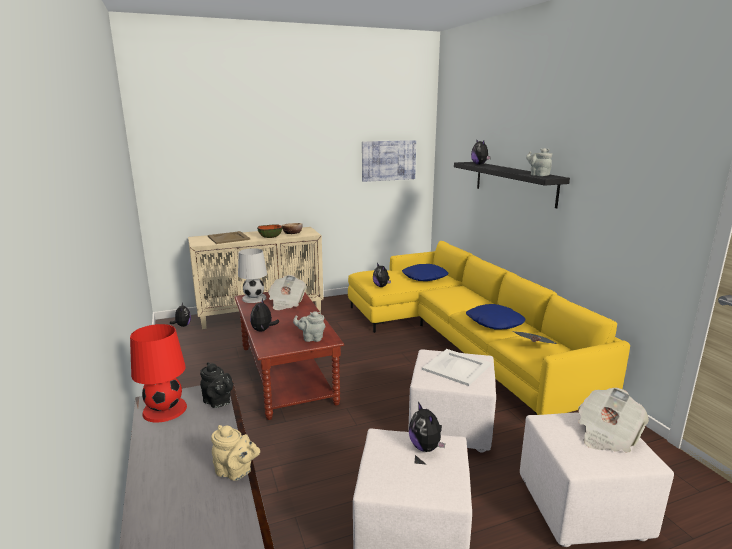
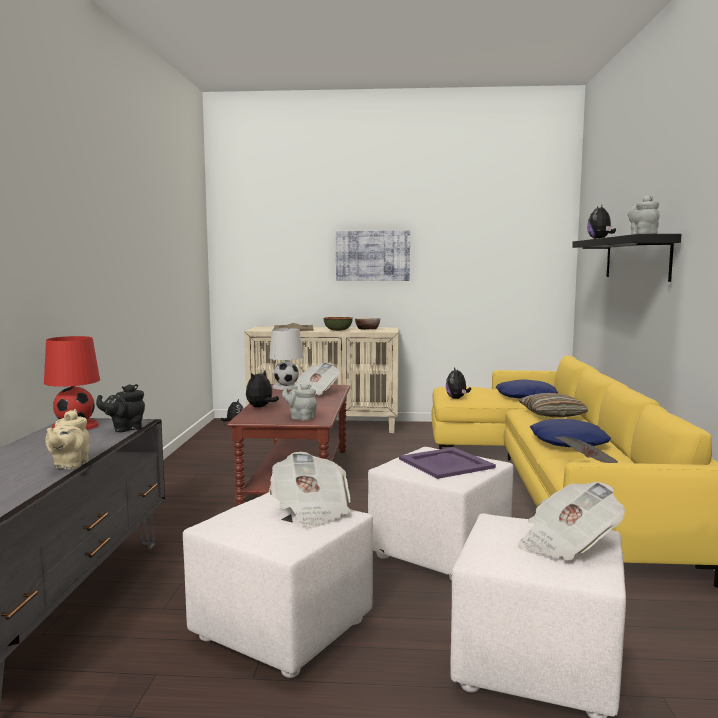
camera: 25 degrees right, 10 degrees down
black teapot [200,362,233,408] -> black teapot turned 75 degrees clockwise [96,384,145,432]
beige teapot [211,425,260,481] -> beige teapot turned 45 degrees clockwise [45,409,89,470]
picture [362,140,416,182] -> picture moved to [336,231,410,281]
plush toy [409,402,445,452] -> newspaper [269,452,351,528]
white tray [422,349,491,386] -> purple tray [399,447,496,479]
none -> pillow [518,393,588,418]

